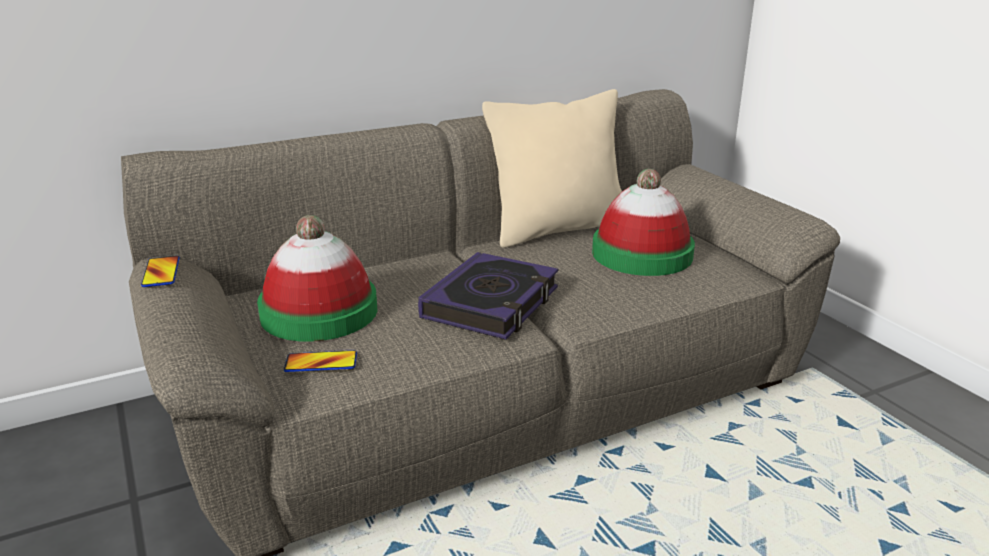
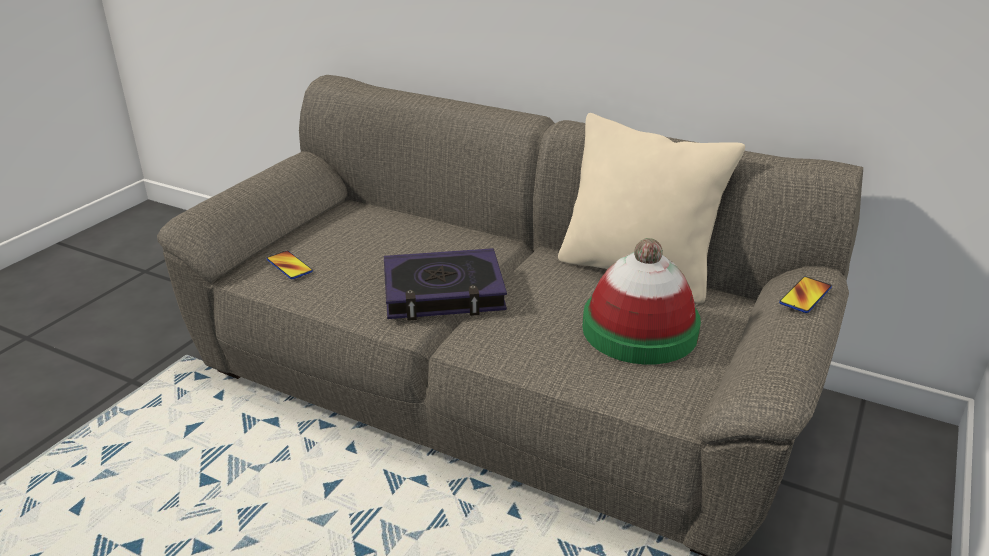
camera: 55 degrees right, 5 degrees up
phone [141,256,179,287] -> phone moved to [779,276,832,313]
hat [257,215,378,342] -> none

